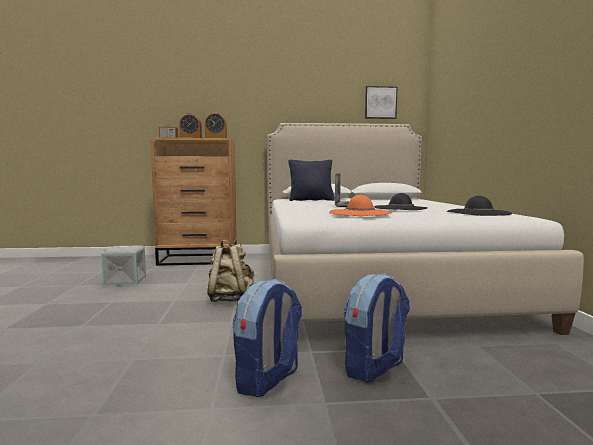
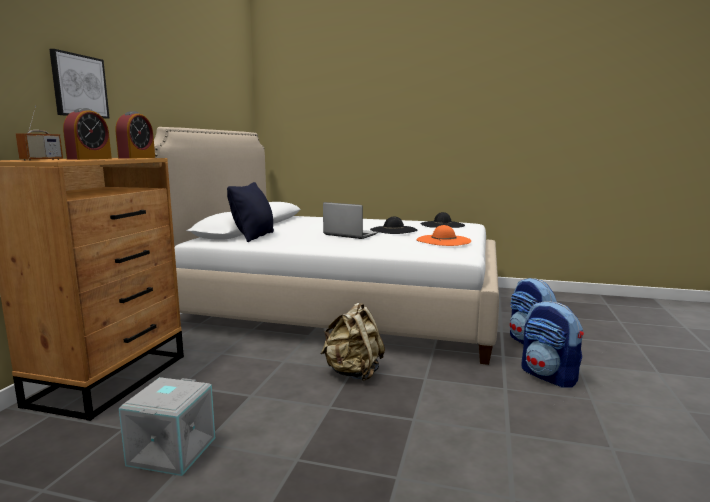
camera: 70 degrees left, 5 degrees up
picture [365,86,397,119] -> picture moved to [49,49,109,119]

